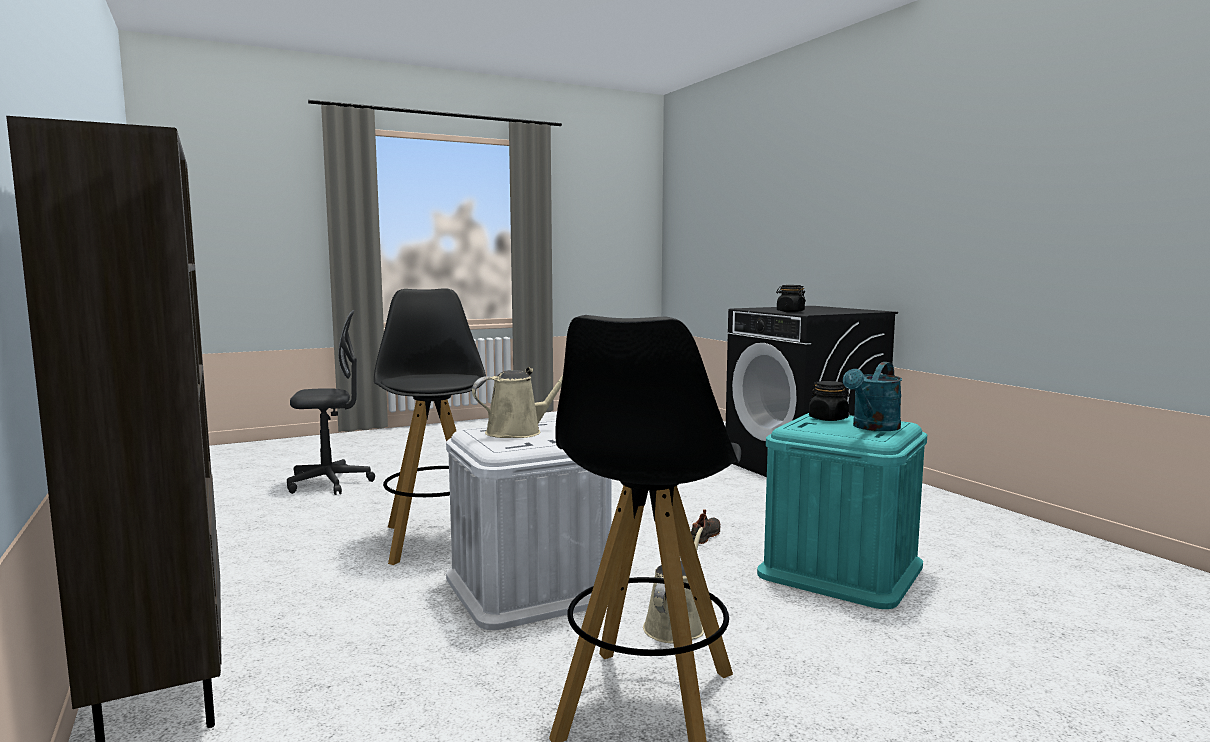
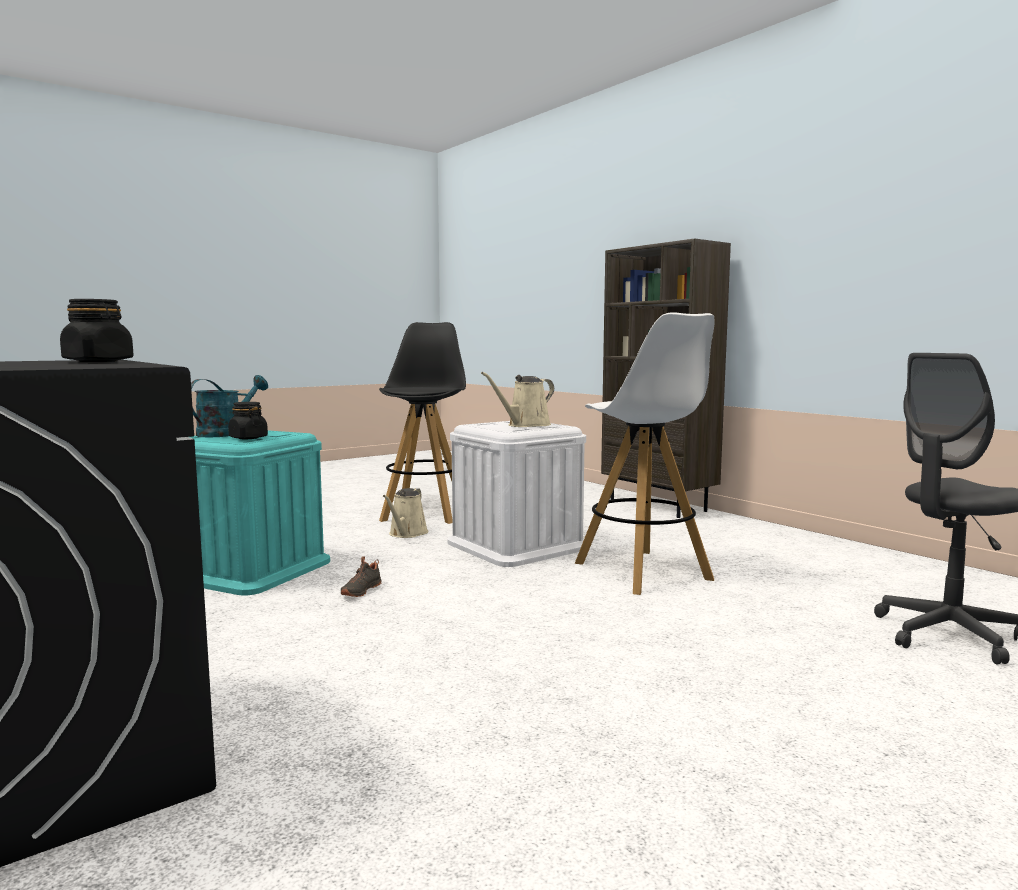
camera: 170 degrees right, 0 degrees up
black stool [374,288,486,565] -> white stool [575,312,715,595]

